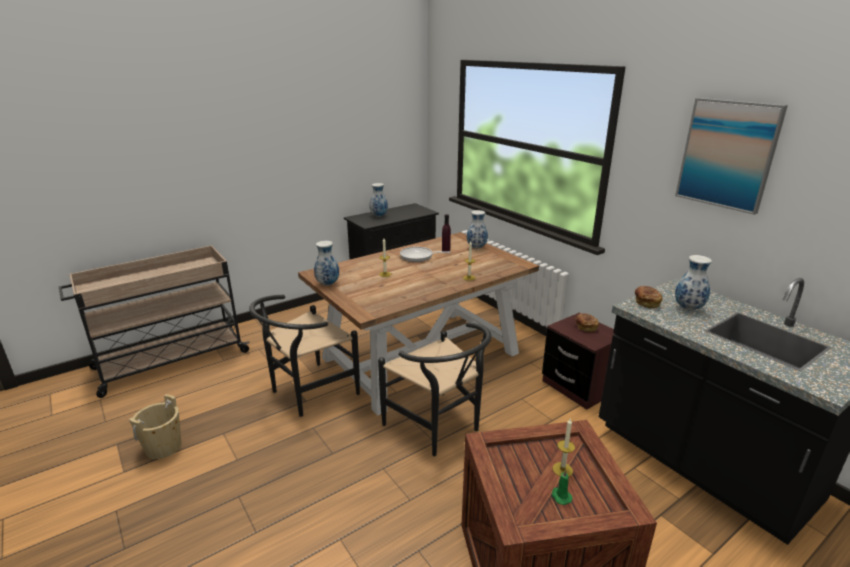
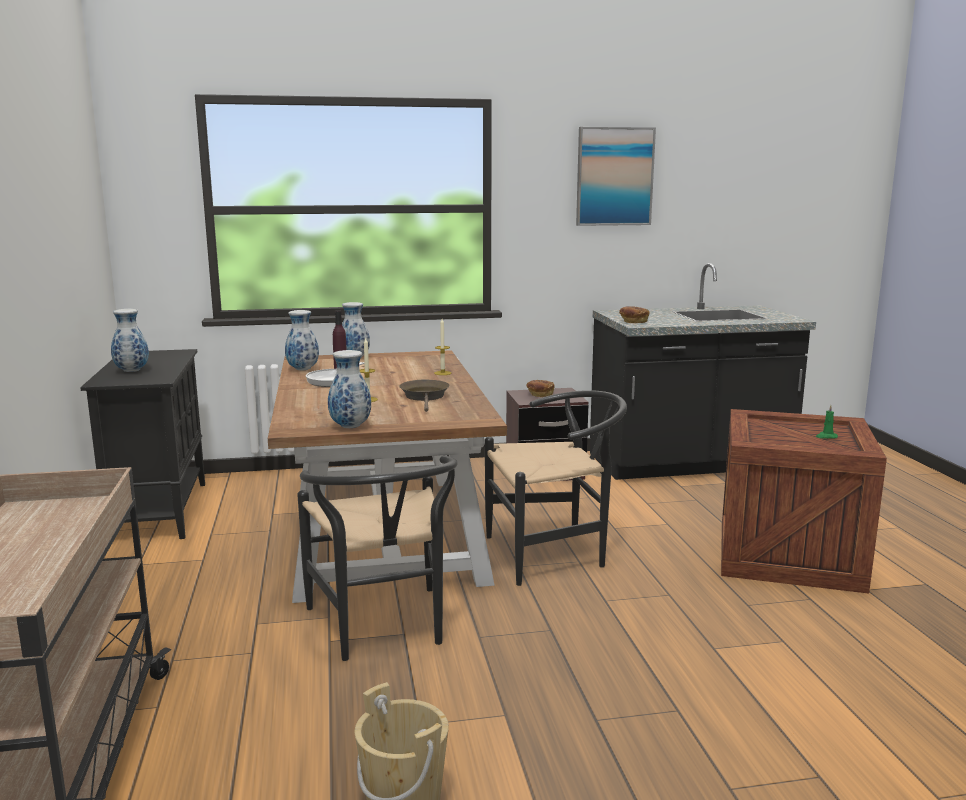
camera: 65 degrees left, 10 degrees down
candle [553,419,575,477] -> none
vase [675,255,712,311] -> vase moved to [285,310,319,370]
none -> brown frying pan [399,380,450,412]

